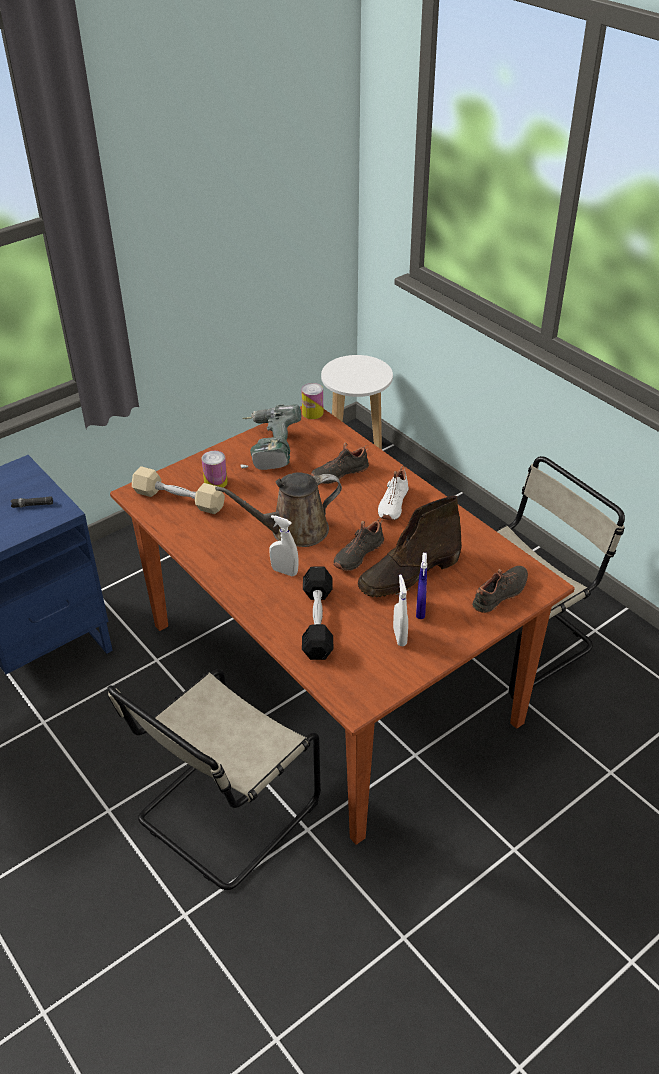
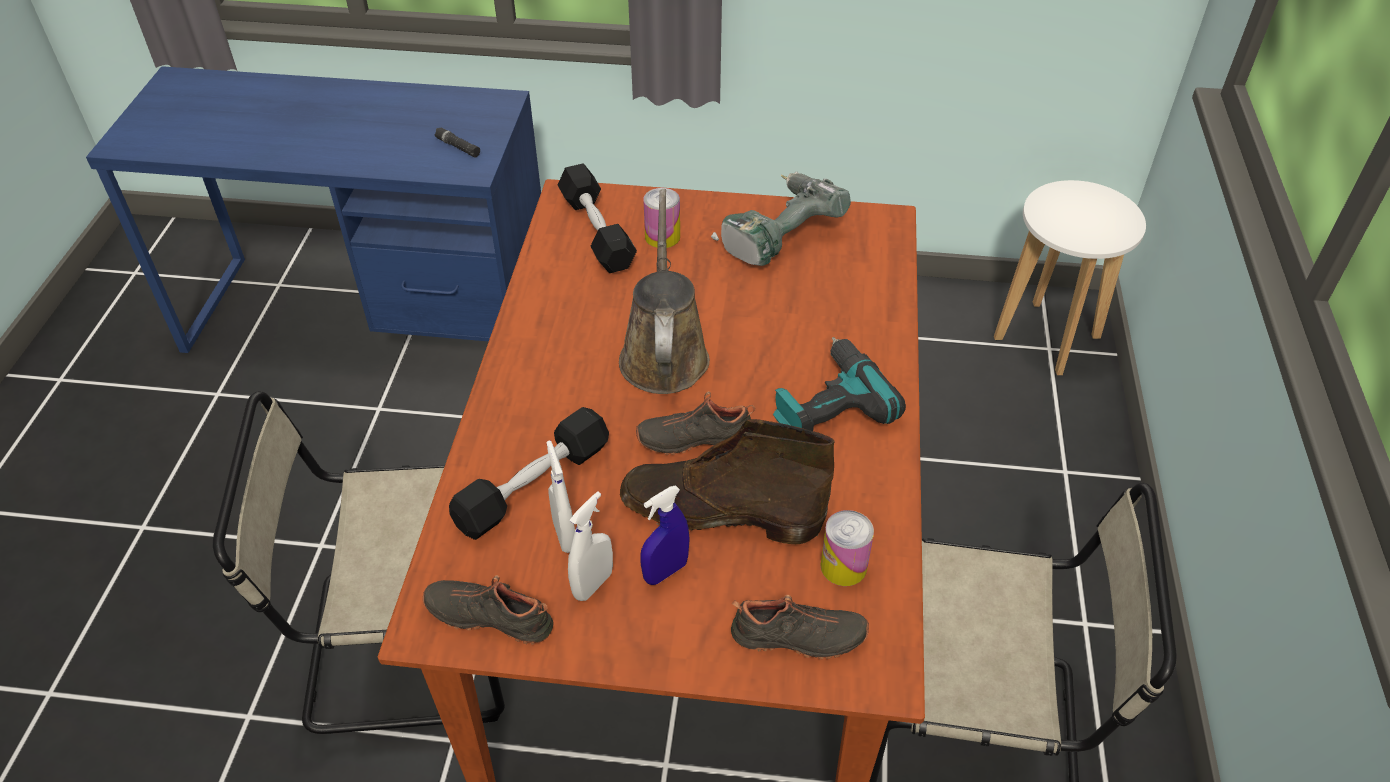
camera: 45 degrees right, 5 degrees up
beige dumbbell [132,466,225,514] -> black dumbbell [558,163,637,273]
brown watering can [215,472,342,547] -> brown watering can turned 60 degrees clockwise [619,189,710,394]
white spray bottle [269,515,299,576] -> white spray bottle moved to [546,440,575,553]
can [301,383,323,419] -> can moved to [820,510,874,586]
black shoe [311,442,369,484] -> black shoe moved to [423,575,553,645]
white shoe [378,466,409,520] -> power drill [773,337,906,431]

